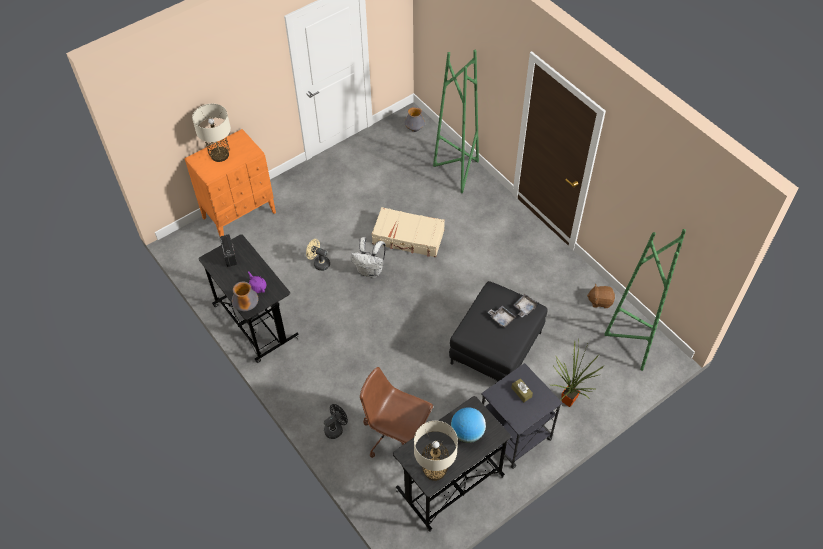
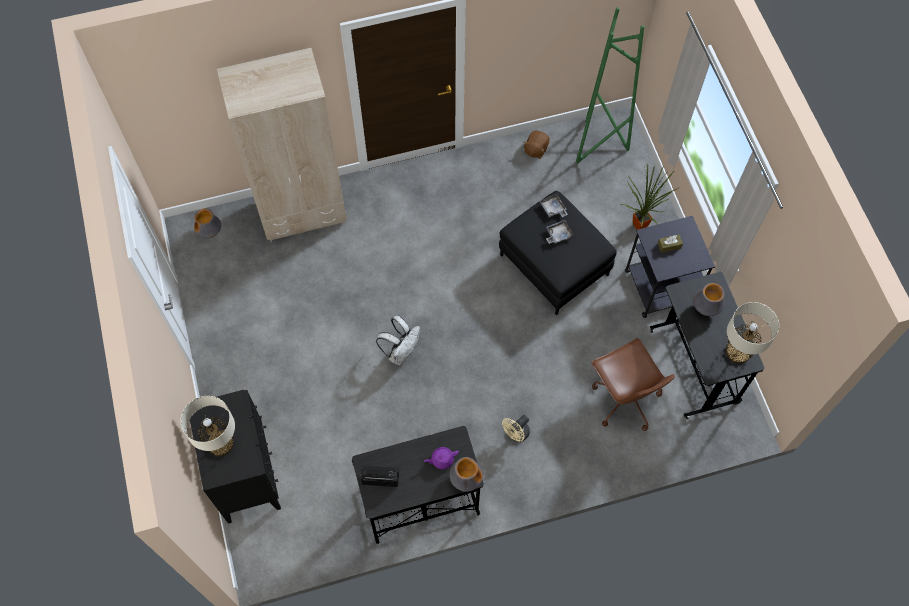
camera: 70 degrees left, 10 degrees up
orange dresser [184,129,276,237] -> black dresser [190,390,281,524]
beige fan [306,239,330,271] -> beige fan moved to [502,415,530,442]
black fan [324,404,348,439] -> none
brown office chair [360,367,433,458] -> brown office chair turned 75 degrees counterclockwise [591,338,675,431]
beige suitcase [372,207,445,257] -> none
green clothes rack [433,50,479,193] -> beige wardrobe [217,48,347,242]
globe [451,407,486,443] -> vase [693,283,725,316]

